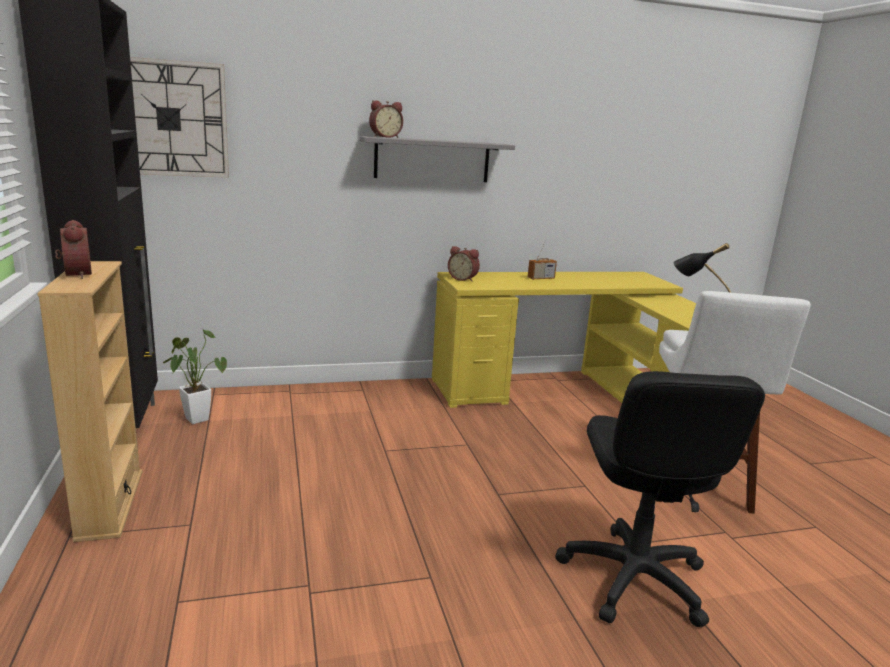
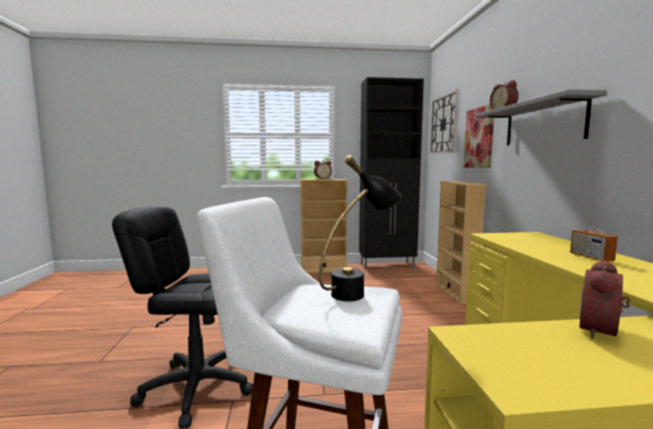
camera: 100 degrees right, 10 degrees down
potted plant [163,328,227,424] -> none
alarm clock [448,246,480,282] -> alarm clock moved to [579,260,630,339]
none -> beige bookcase [435,181,486,305]
none -> picture [464,104,494,168]

